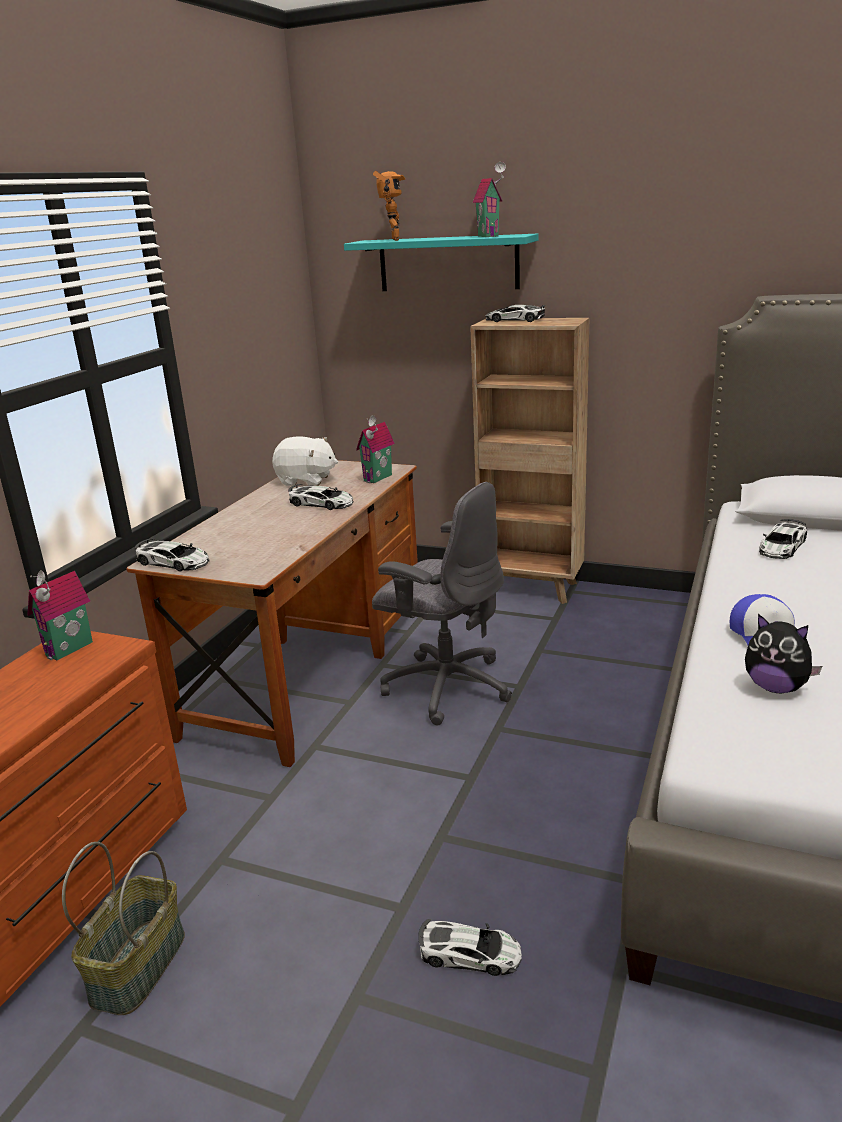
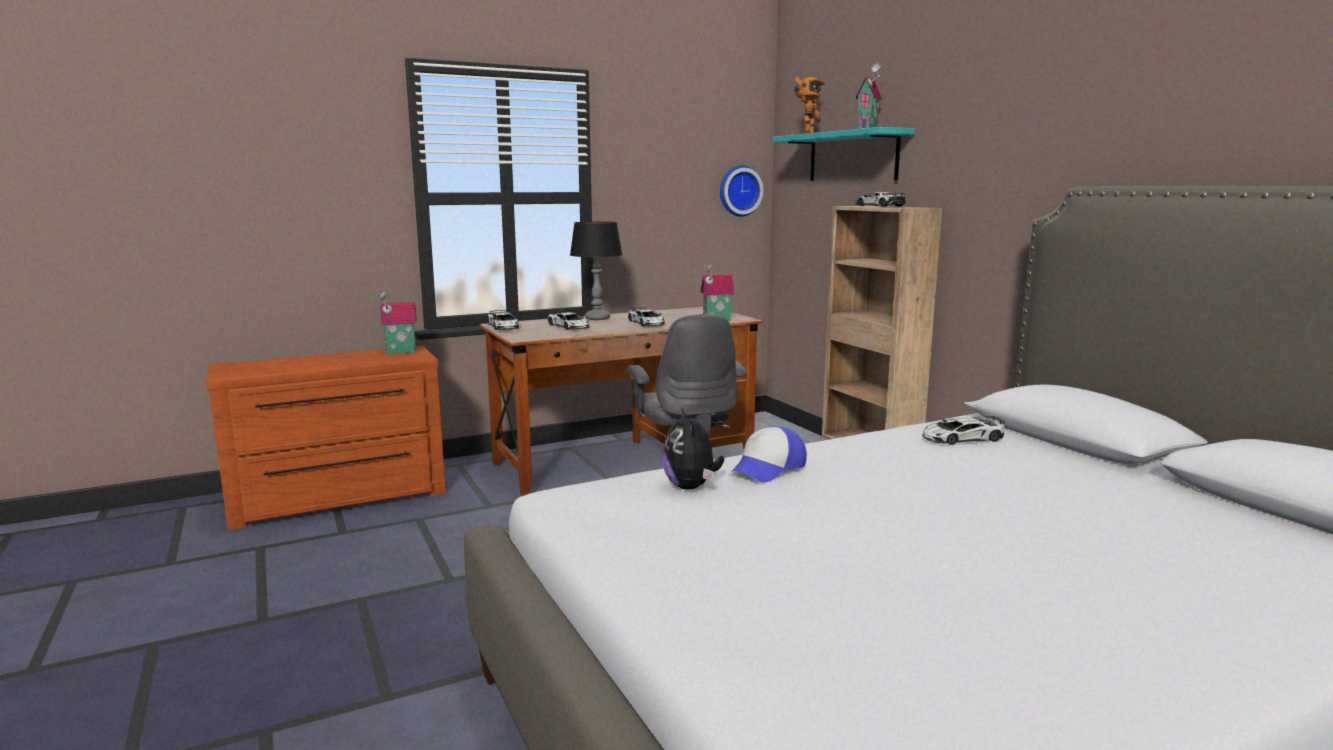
camera: 40 degrees right, 10 degrees down
basket [62,842,185,1015] -> none
white plush toy [272,436,338,486] -> none
toy car [418,919,522,976] -> toy car moved to [548,310,589,330]
none -> table lamp [570,221,623,320]
none -> wall clock [720,165,763,217]

